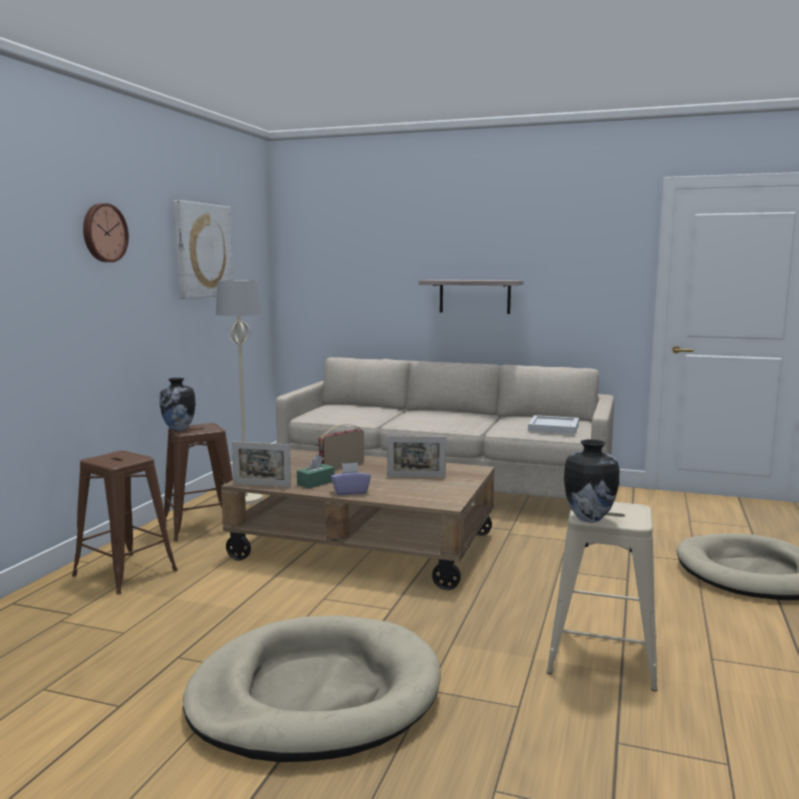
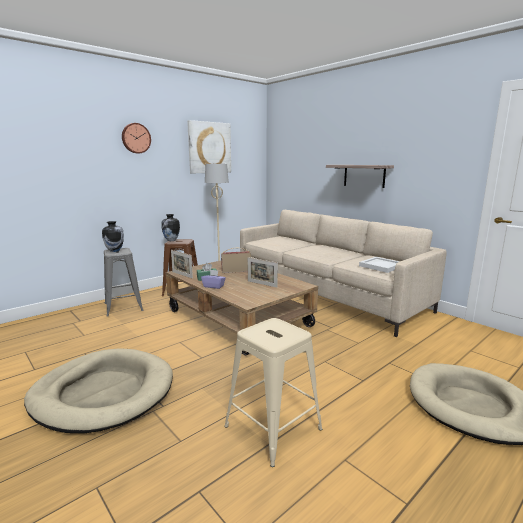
camera: 30 degrees right, 5 degrees up
brown stool [72,451,178,595] -> grey stool [104,248,144,317]
vase [564,439,619,522] -> vase moved to [102,221,124,252]

